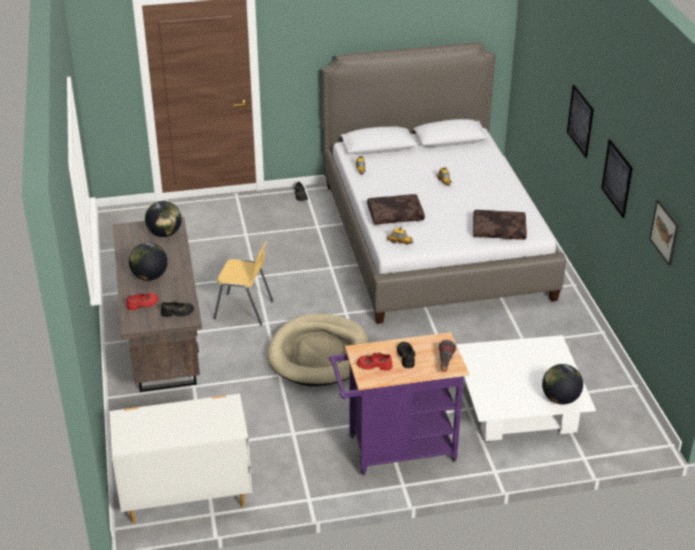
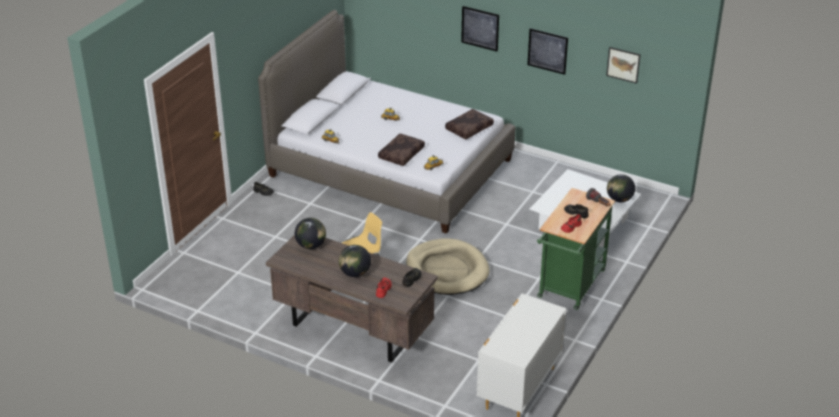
camera: 50 degrees left, 0 degrees up
purple cart [329,332,469,475] -> green cart [537,188,615,310]

